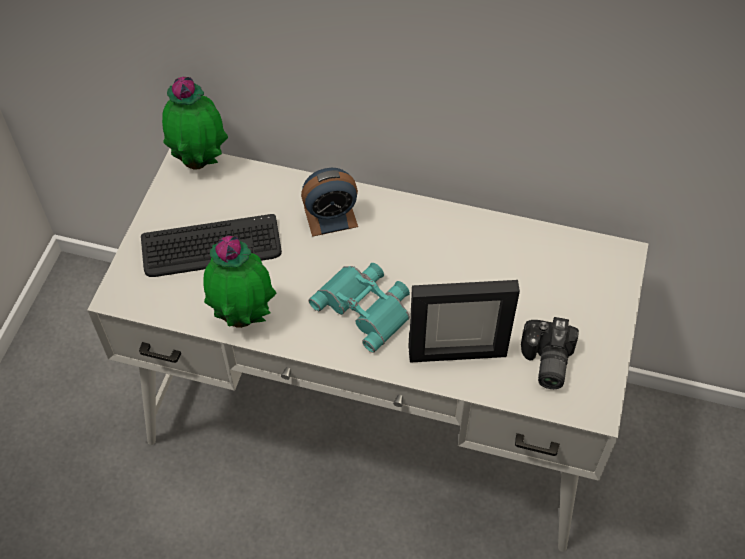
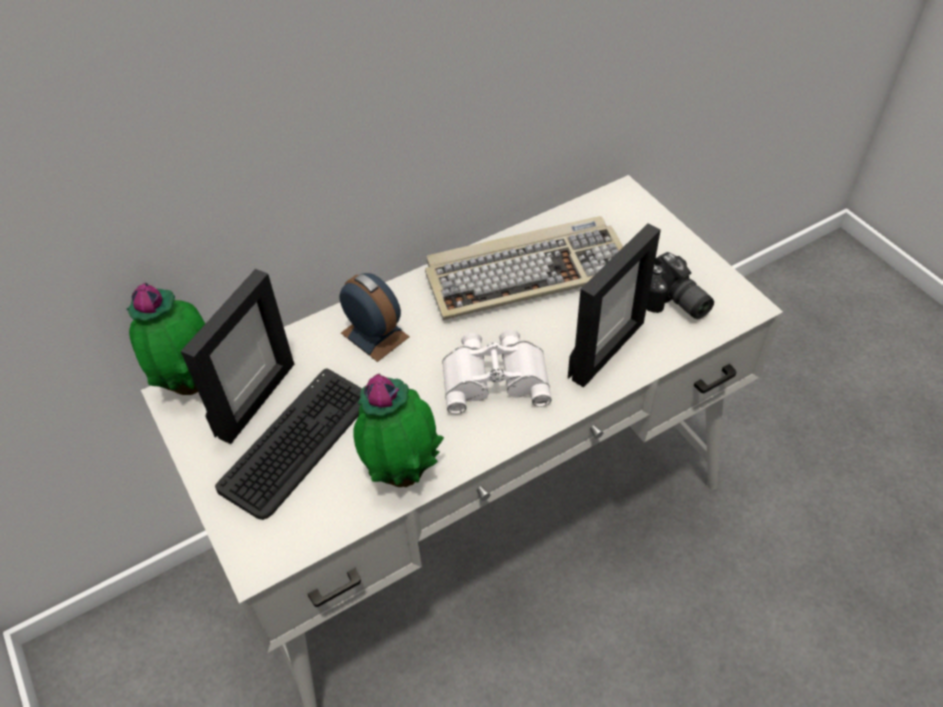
camera: 45 degrees left, 5 degrees down
alarm clock [301,168,358,237] -> alarm clock turned 75 degrees counterclockwise [339,273,410,362]
turquoise binoculars [309,263,410,352] -> white binoculars [442,330,552,414]
none -> picture frame [181,269,294,444]
none -> keyboard [425,216,623,320]

